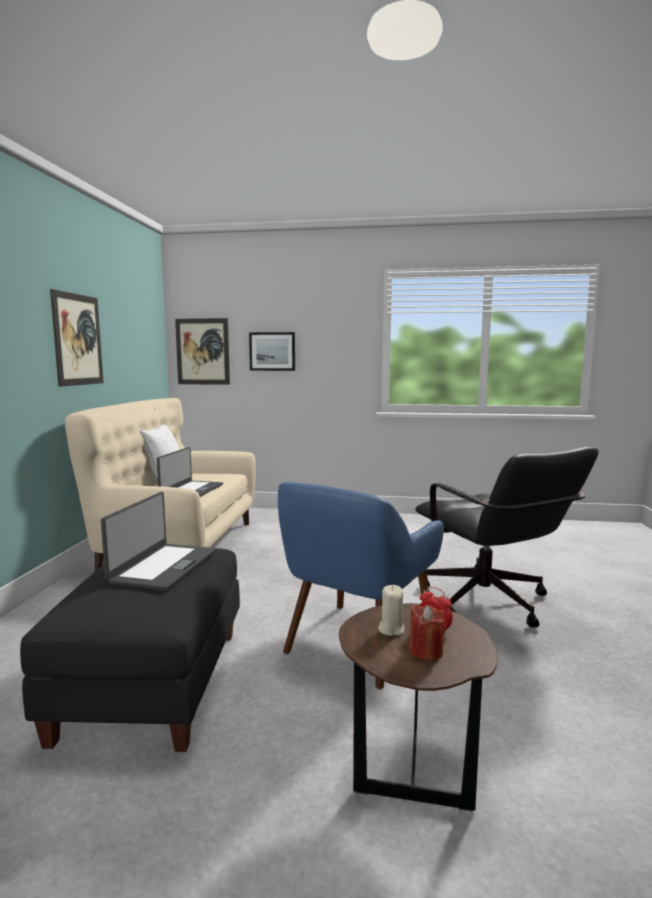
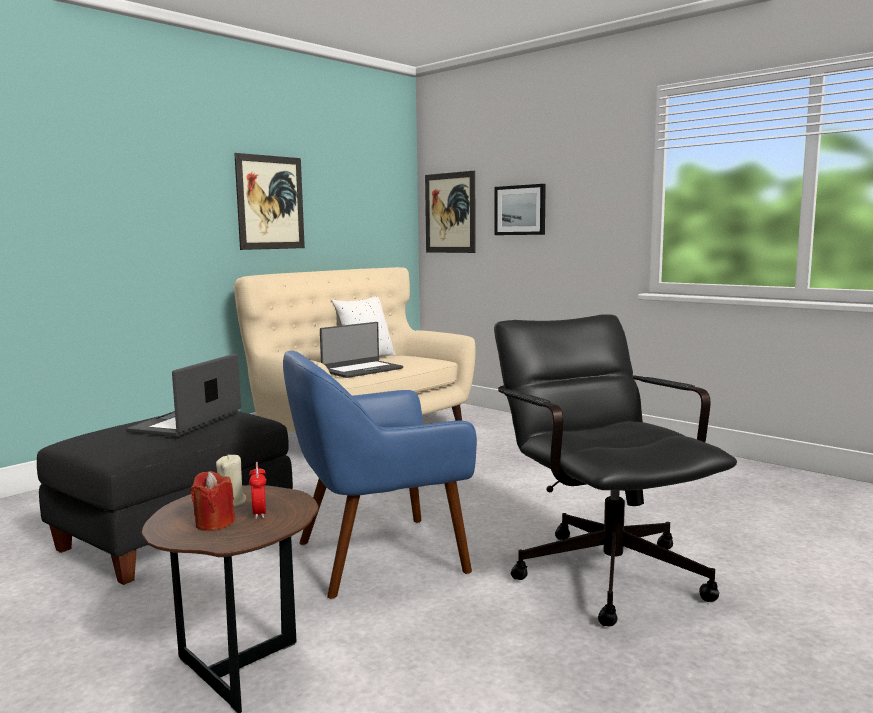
camera: 35 degrees right, 0 degrees up
laptop [101,492,215,591] -> laptop turned 150 degrees clockwise [126,354,241,437]
black office chair [415,447,599,628] -> black office chair turned 150 degrees clockwise [494,314,737,627]

